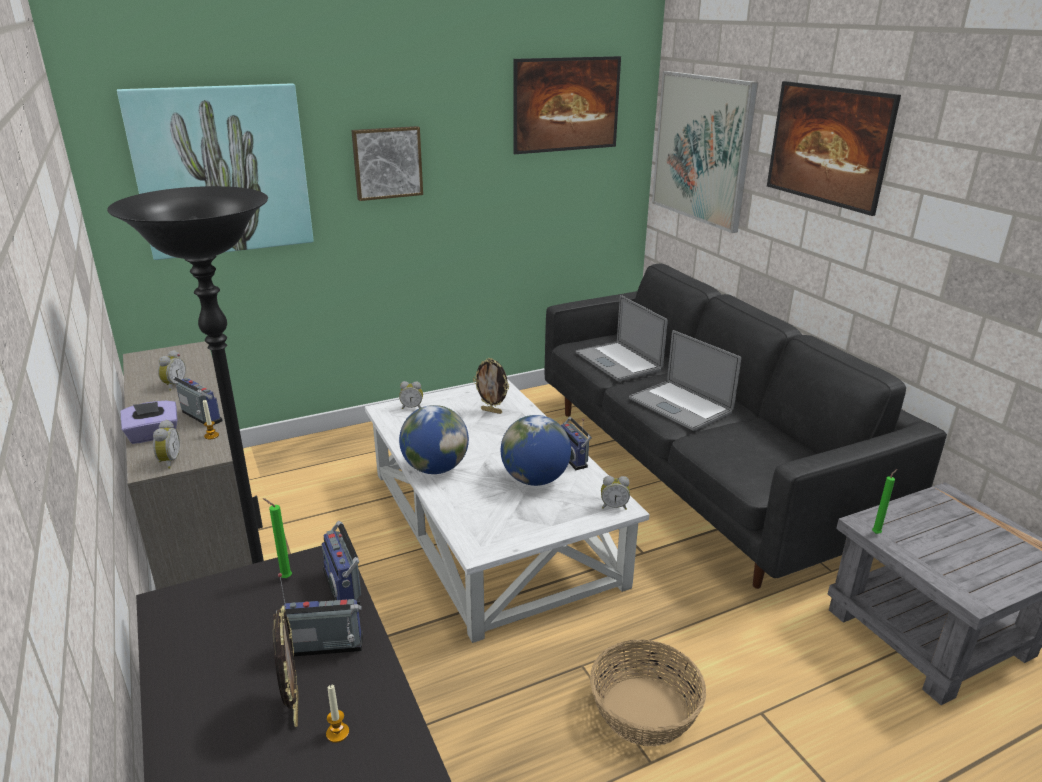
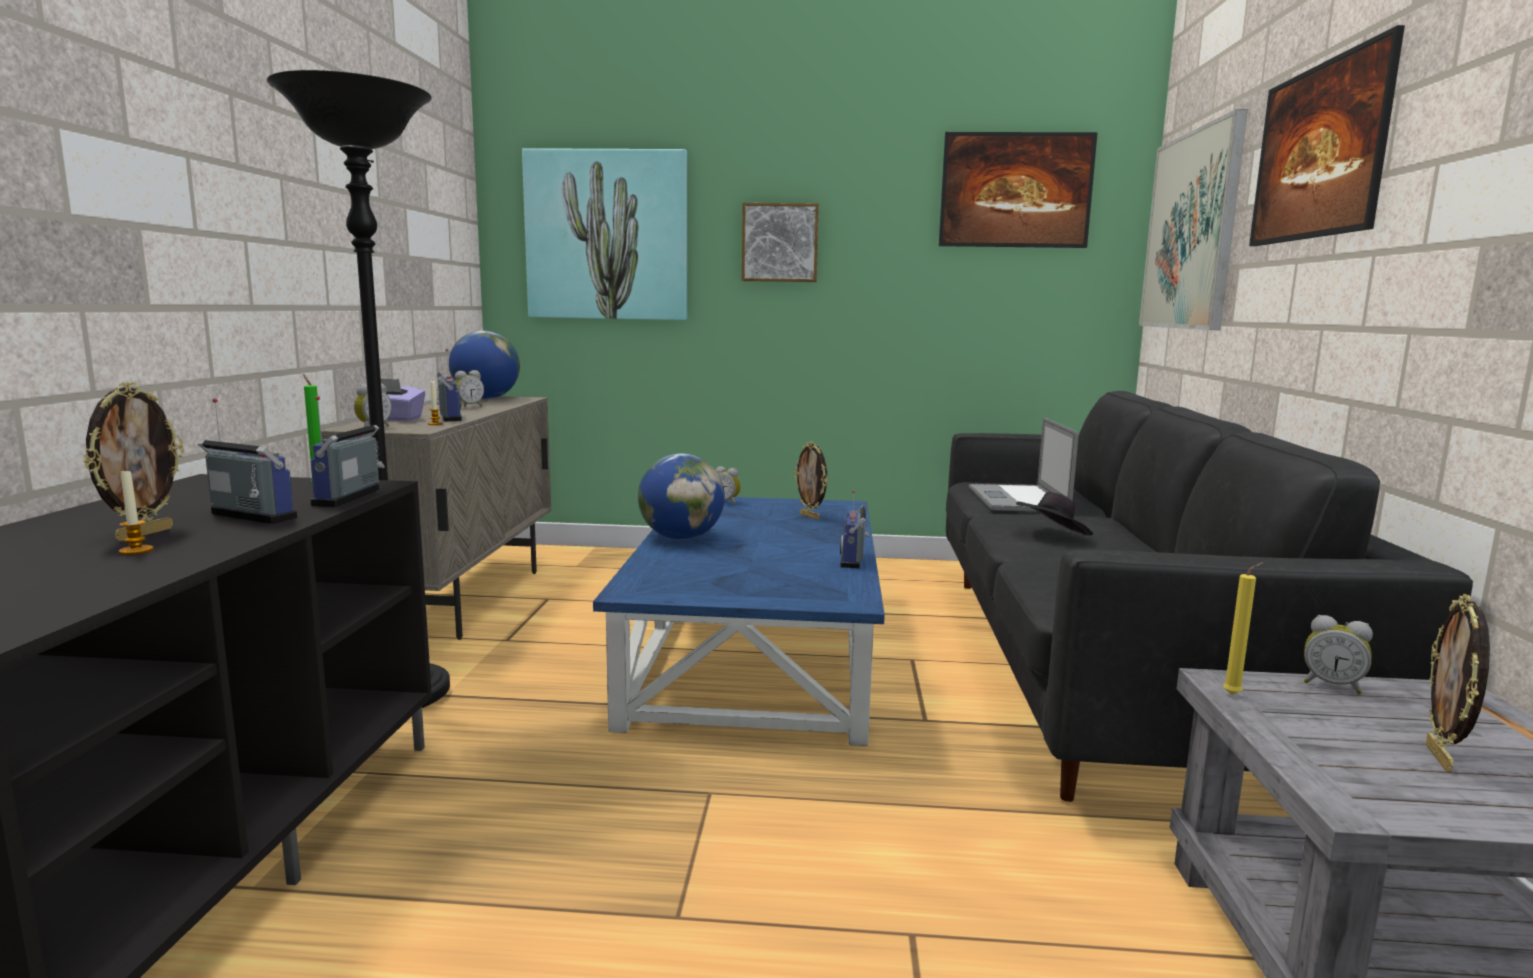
camera: 30 degrees right, 15 degrees down
white coffee table [365,379,650,643] -> blue coffee table [593,497,885,746]
globe [501,415,571,486] -> globe moved to [449,331,520,399]
basket [590,640,706,746] -> none
alarm clock [601,476,630,510] -> alarm clock moved to [1304,615,1373,694]
laptop [629,330,741,431] -> black hat [1016,492,1093,536]
green candle [872,469,897,534] -> yellow candle [1223,562,1264,695]
none -> picture frame [1426,594,1490,772]

